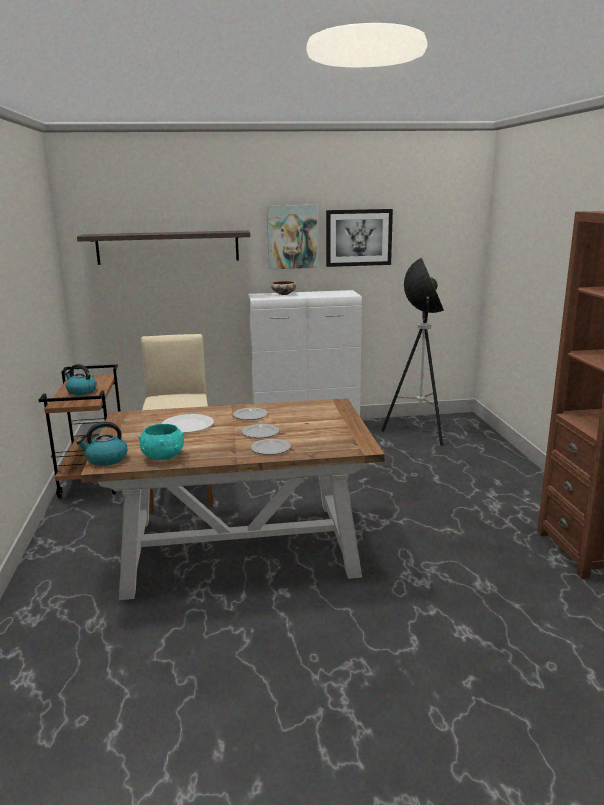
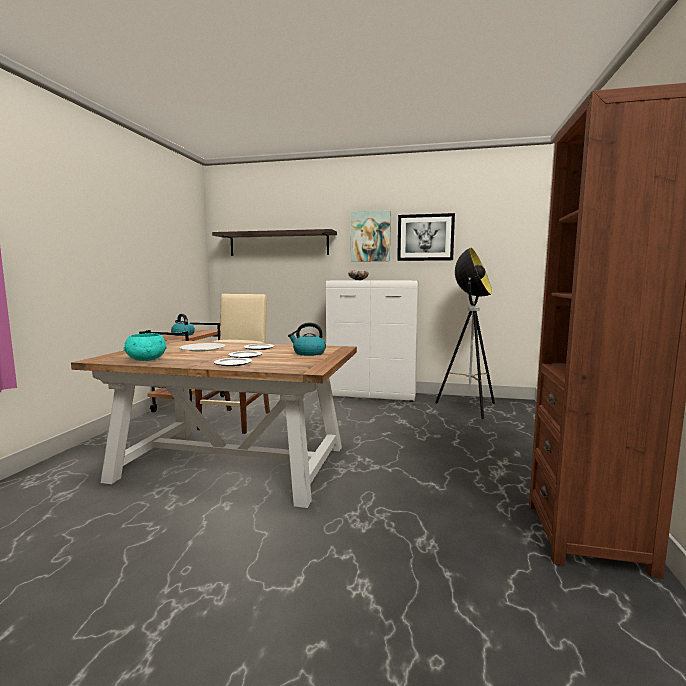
camera: 20 degrees right, 10 degrees down
kettle [76,422,127,466] -> kettle moved to [288,322,326,356]

